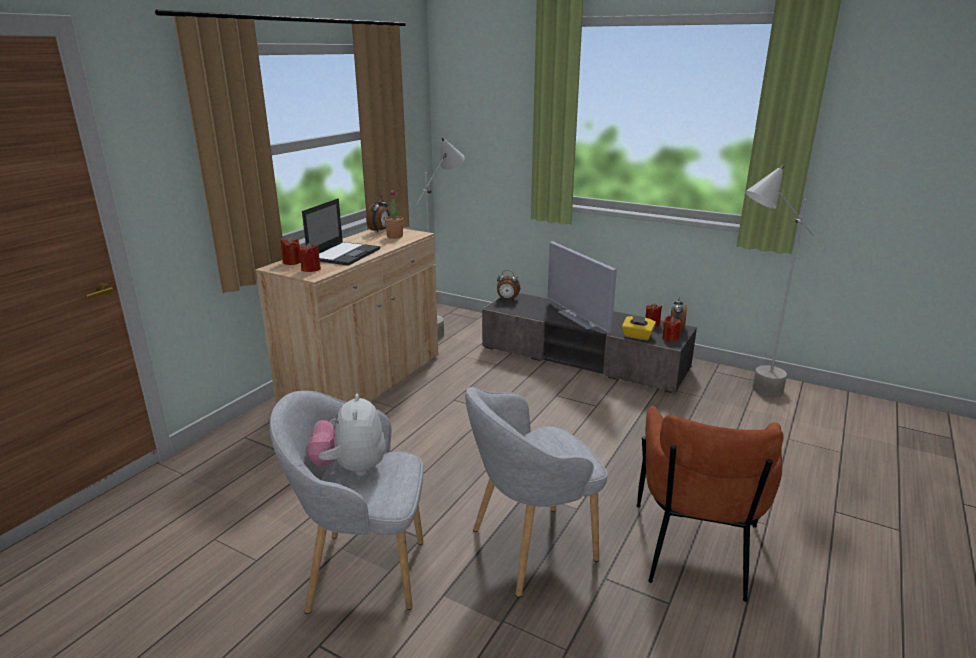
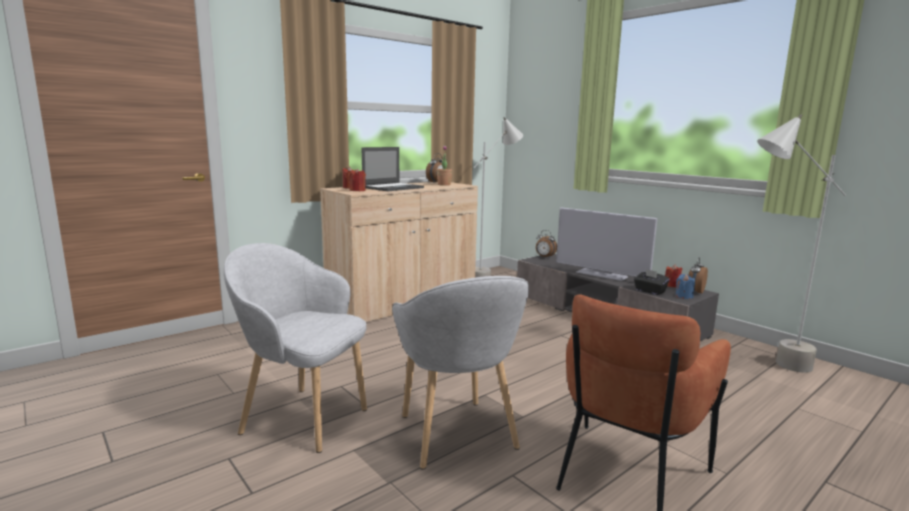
camera: 20 degrees right, 10 degrees down
plush toy [307,394,386,476] -> none
grey armchair [465,387,608,597] -> grey armchair turned 105 degrees counterclockwise [392,276,529,470]
television [547,241,617,333] -> television turned 45 degrees counterclockwise [556,207,658,281]
yellow tissue box [622,315,656,341] -> black tissue box [634,269,670,295]
red candle [663,316,681,342] -> blue candle [676,274,695,299]

